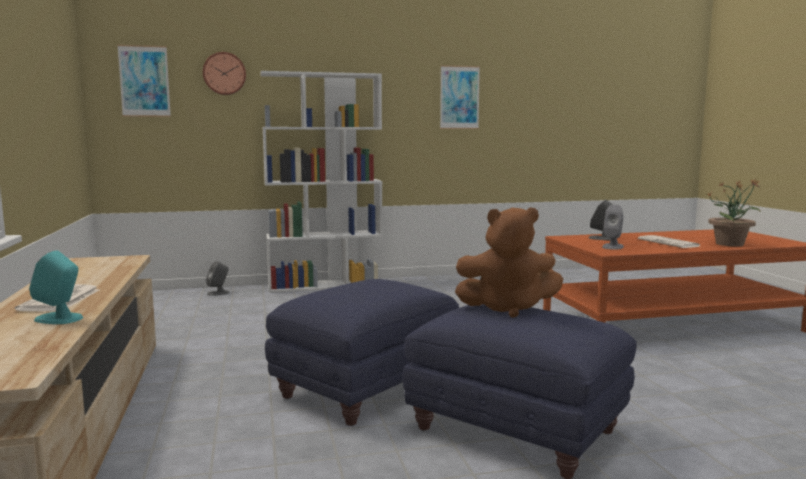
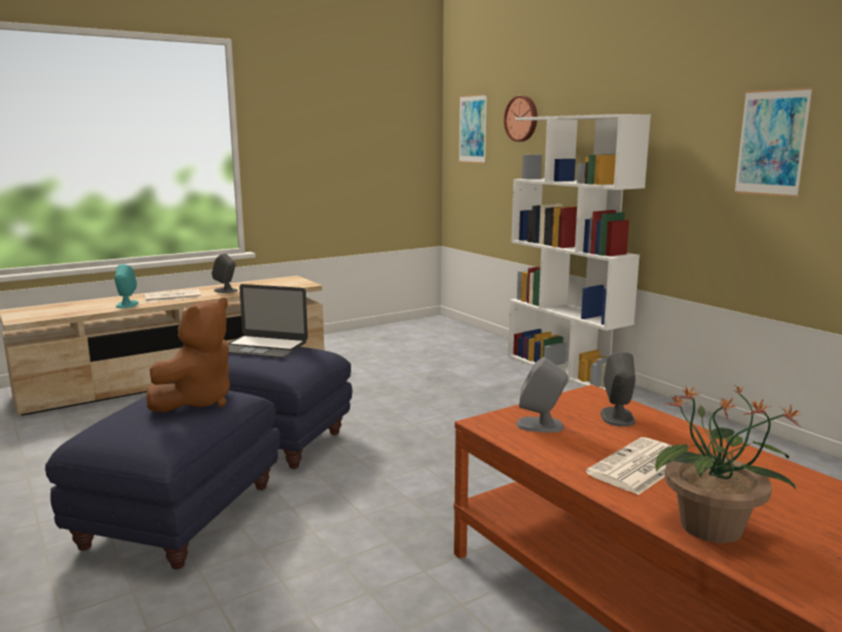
camera: 70 degrees right, 5 degrees up
grey speaker [206,261,229,296] -> grey speaker moved to [212,253,238,293]
brown plush toy [455,207,563,318] -> brown plush toy turned 135 degrees counterclockwise [146,298,230,413]
none -> laptop [228,284,308,358]

